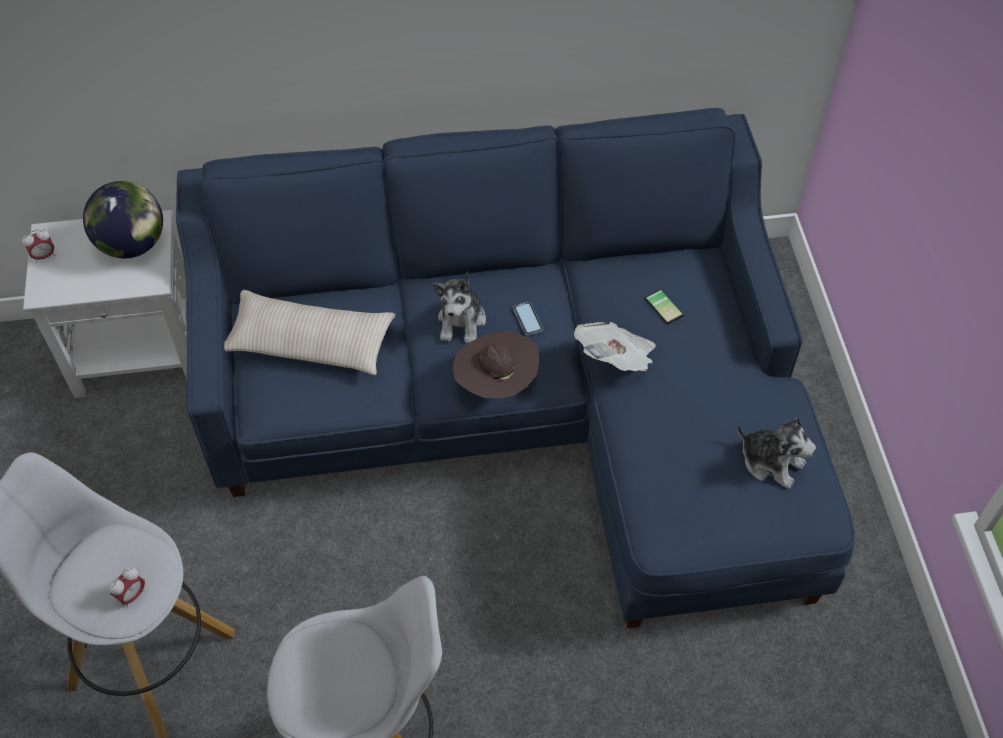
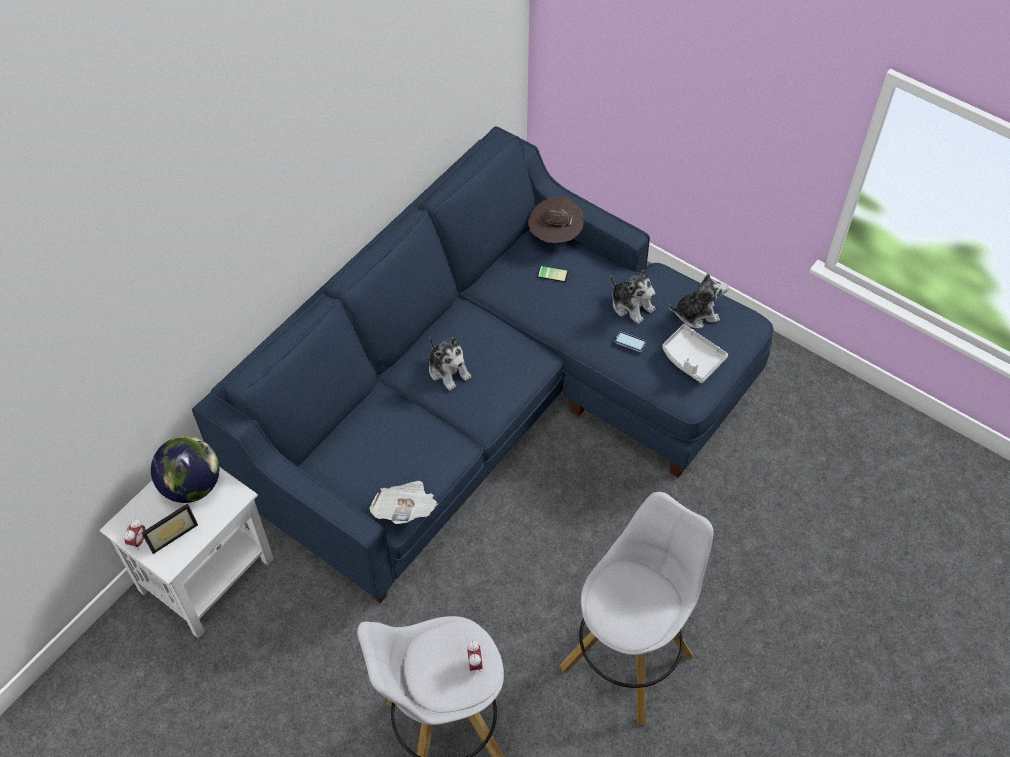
camera: 45 degrees left, 0 degrees up
beige pillow [224,290,395,375] -> none
brown hat [453,331,539,398] -> brown hat moved to [528,196,584,243]
phone [513,302,543,336] -> phone moved to [614,331,646,352]
newspaper [574,322,656,371] -> newspaper moved to [369,481,438,524]
none -> picture frame [142,504,198,554]
none -> plush toy [610,270,655,324]
none -> grey tray [662,324,728,383]

